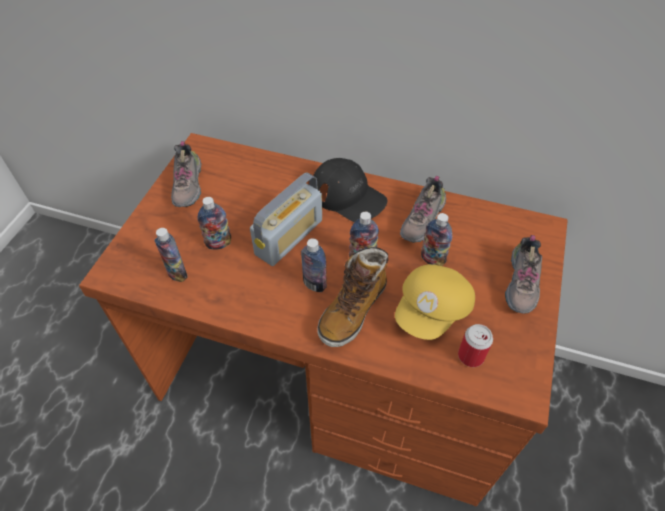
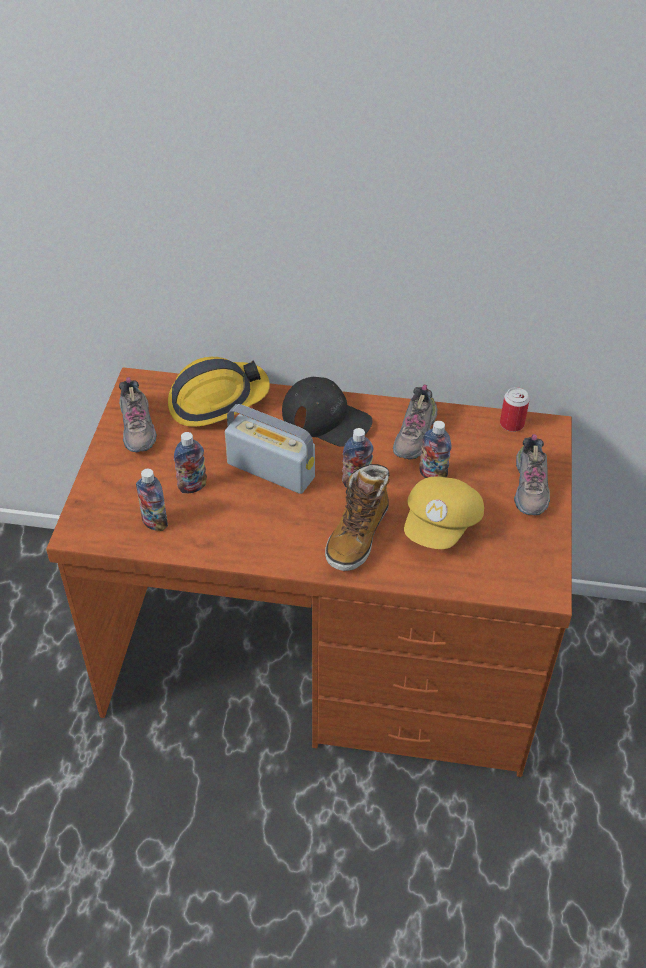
camera: 10 degrees left, 5 degrees down
radio [250,172,322,266] -> radio turned 90 degrees counterclockwise [225,404,315,494]
bottle [301,238,327,292] -> none
can [458,324,493,367] -> can moved to [500,387,530,432]
none -> hard hat [168,357,270,427]

